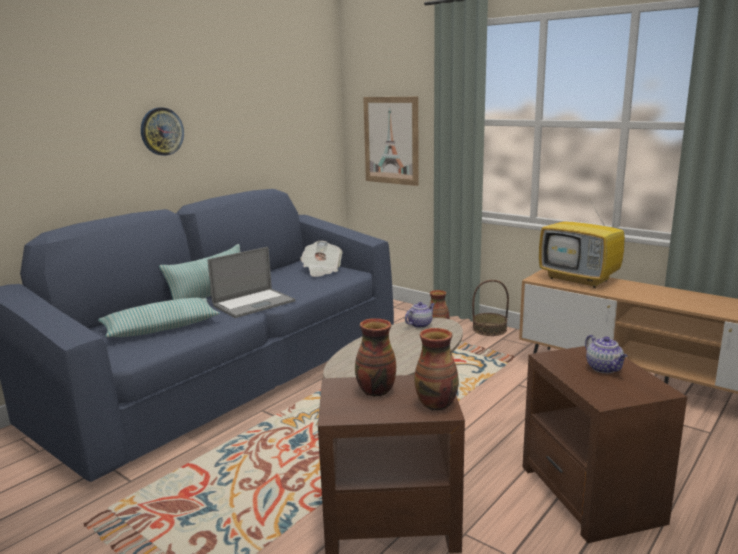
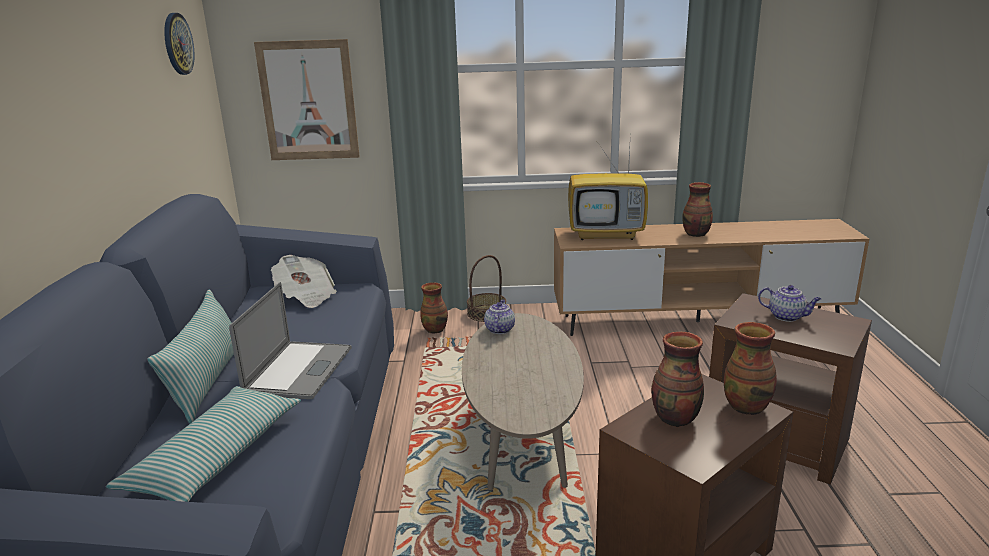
camera: 40 degrees left, 5 degrees up
wall clock [141,107,184,156] -> wall clock moved to [164,13,195,75]
none -> vase [682,182,713,237]

